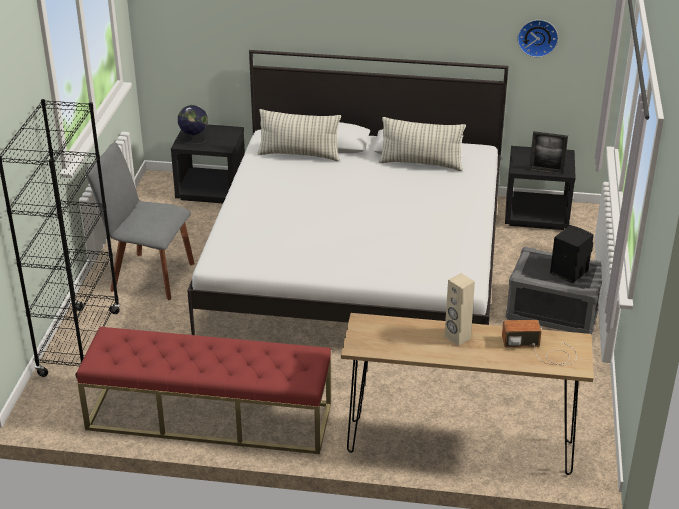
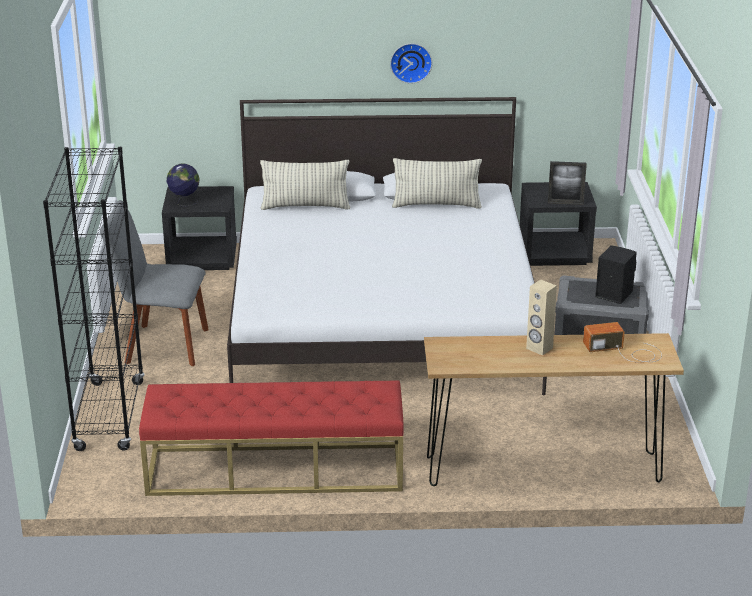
camera: 10 degrees left, 5 degrees down
wall clock [517,20,558,57] -> wall clock moved to [390,43,432,84]

